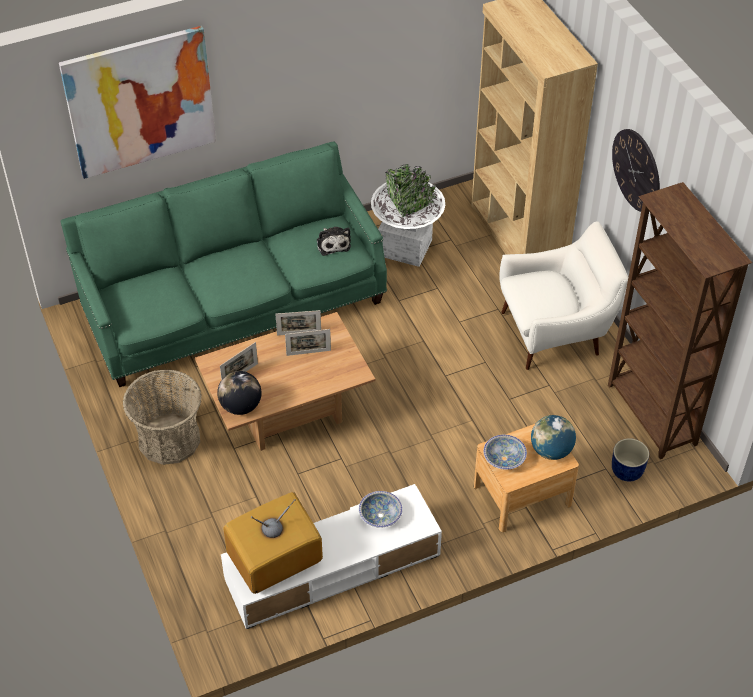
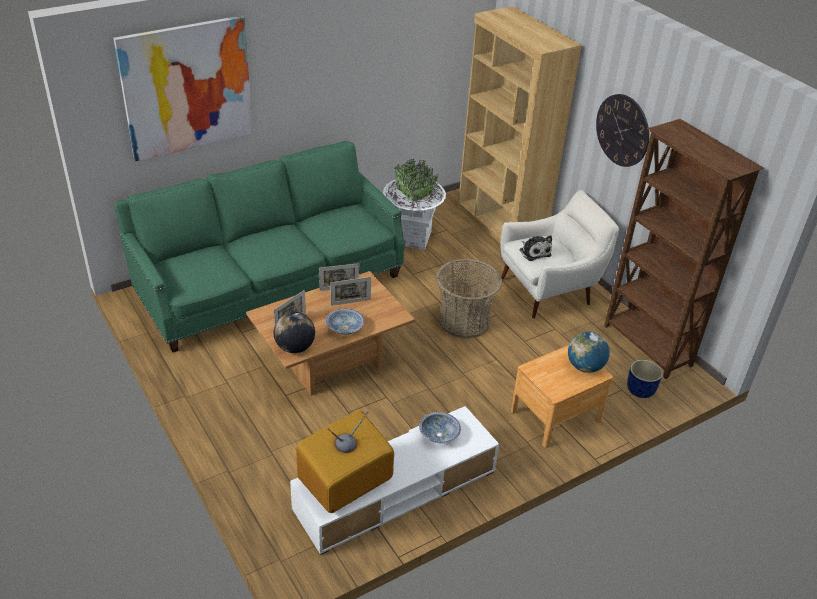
camera: 10 degrees left, 10 degrees down
basket [123,369,202,465] -> basket moved to [436,259,502,339]
plush toy [317,227,351,256] -> plush toy moved to [520,235,552,261]
bowl [483,435,527,470] -> bowl moved to [326,308,364,335]

